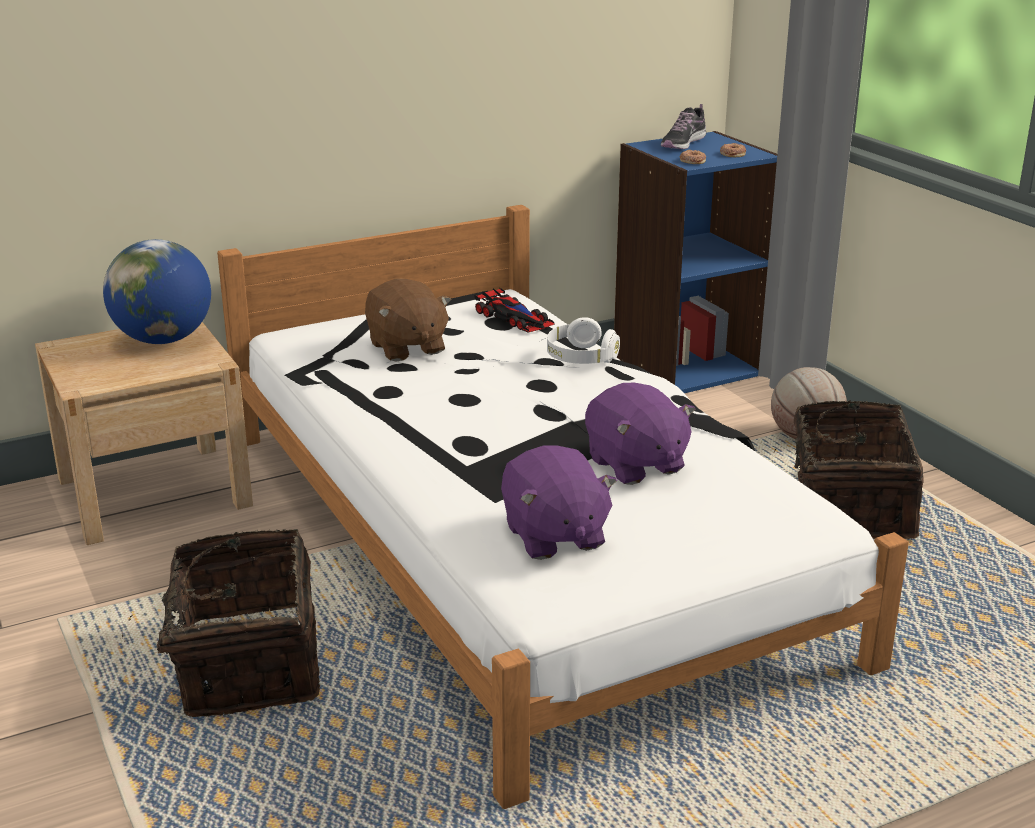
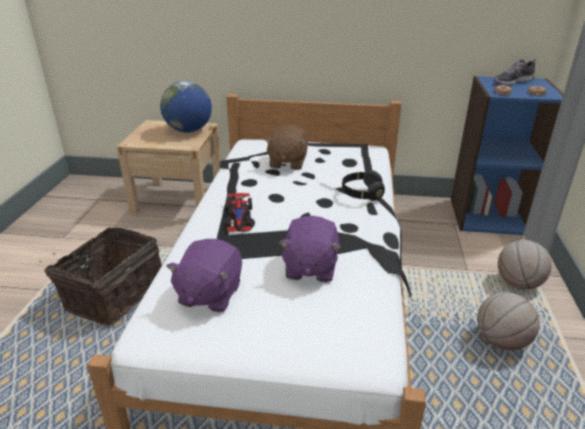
camera: 35 degrees right, 5 degrees up
toy car [474,288,554,333] -> toy car moved to [226,193,252,232]
white headphones [547,317,620,364] -> black headphones [342,170,385,201]
basket [772,400,923,539] -> basketball [477,292,540,350]

